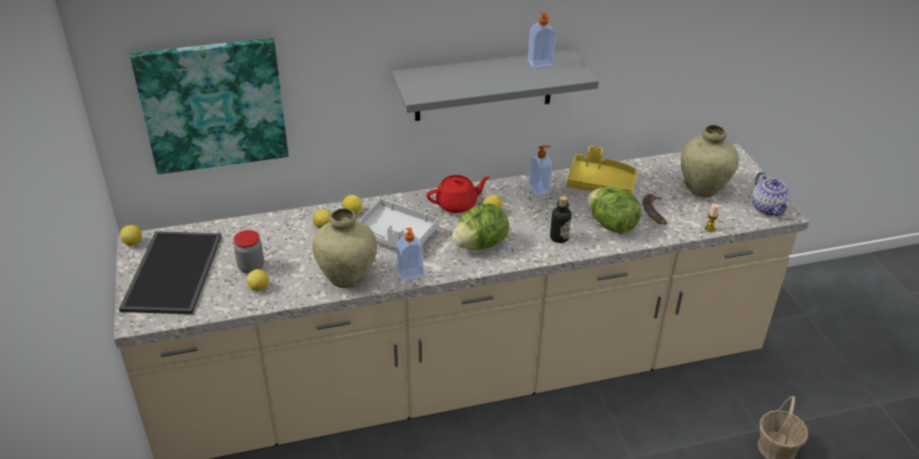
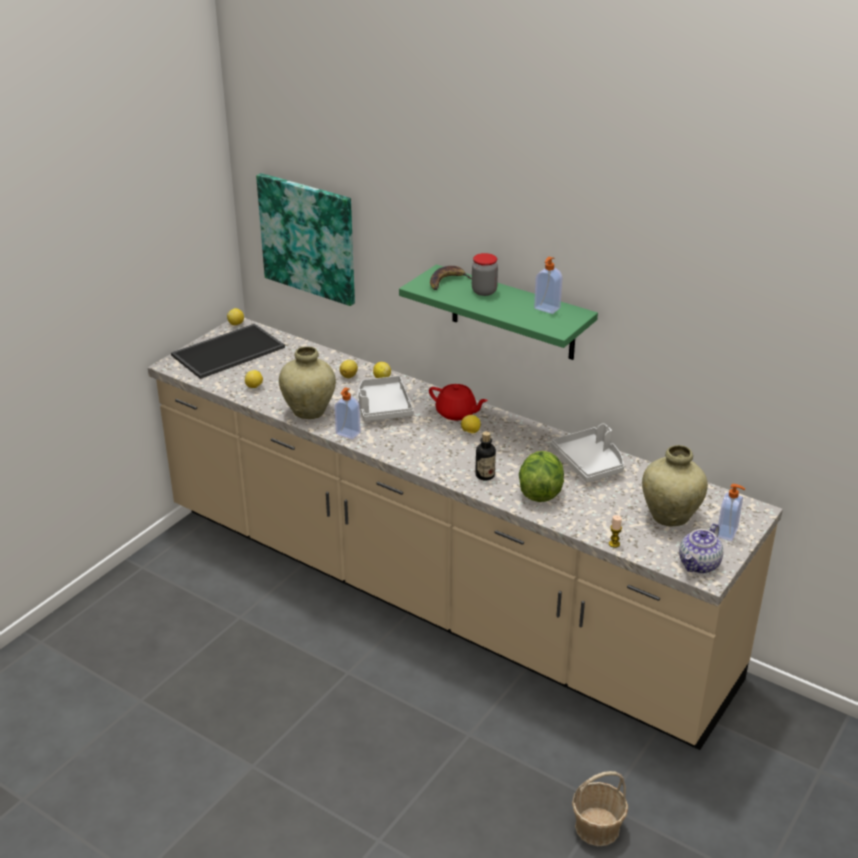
camera: 50 degrees right, 5 degrees down
jar [233,230,264,274] -> jar moved to [472,253,498,296]
grey shelf [392,49,599,121] -> green shelf [399,265,598,360]
lettuce [452,204,509,250] -> none
soap dispenser [529,145,552,196] -> soap dispenser moved to [718,484,745,541]
yellow tray [567,146,637,194] -> grey tray [551,423,624,483]
banana [642,194,667,225] -> banana moved to [430,266,472,290]

